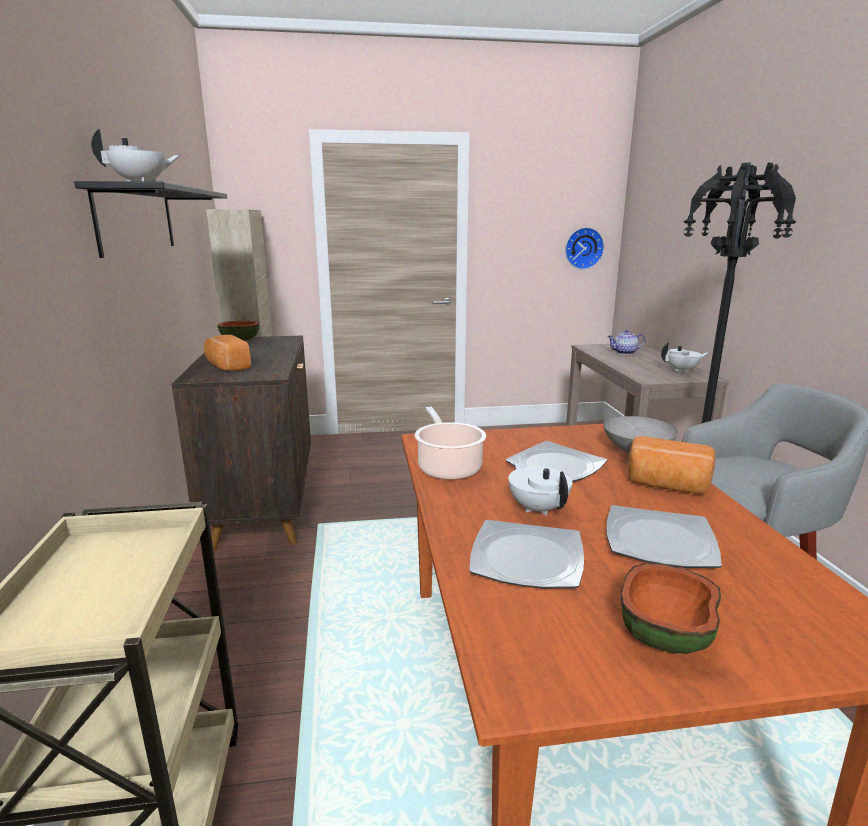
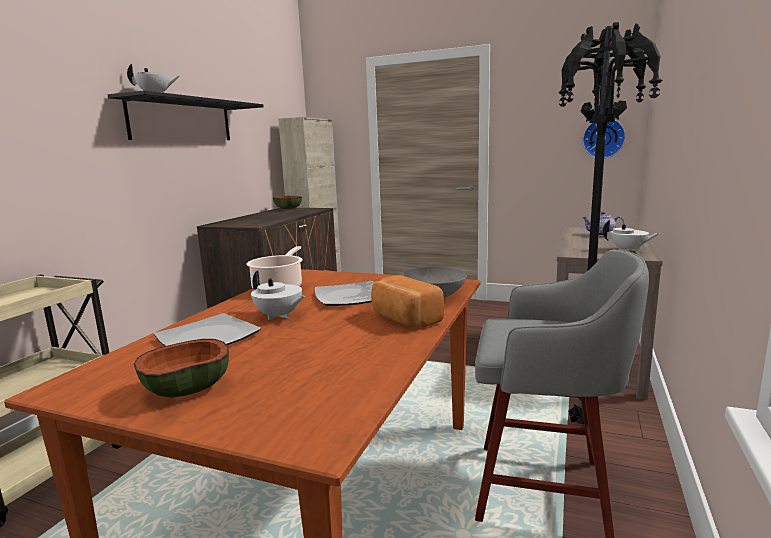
camera: 30 degrees right, 5 degrees down
bread [204,335,251,371] -> none
white teapot [508,461,572,516] -> white teapot turned 120 degrees clockwise [251,271,305,320]
plate [606,505,722,568] -> none

